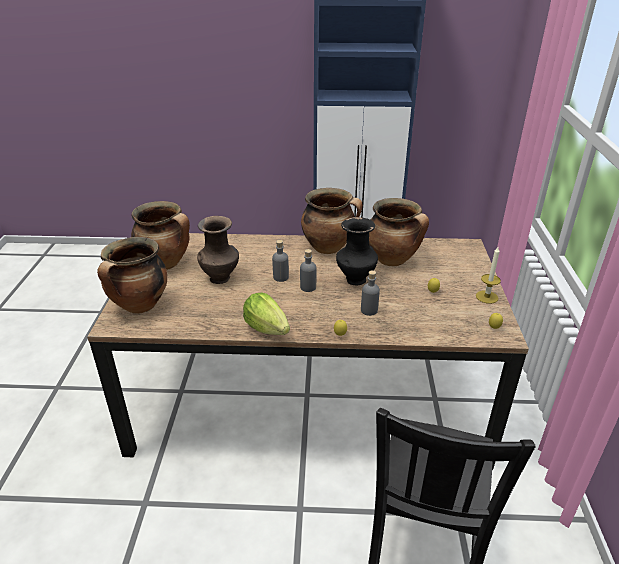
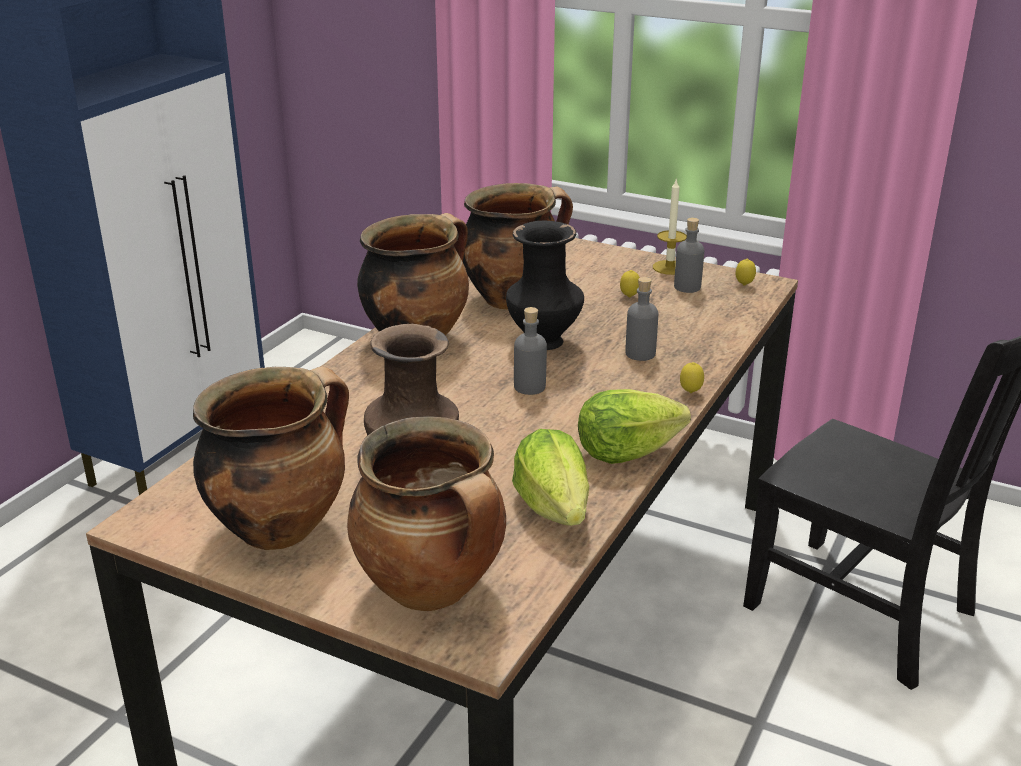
camera: 65 degrees left, 5 degrees down
grey bottle [272,240,289,282] -> grey bottle moved to [674,218,704,293]
none -> lettuce [512,429,589,526]

